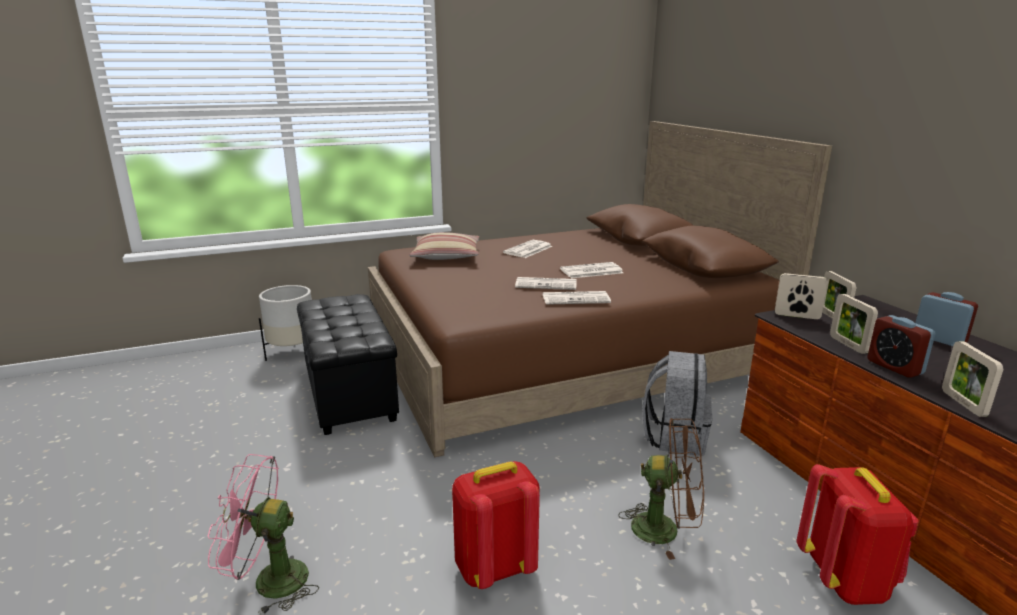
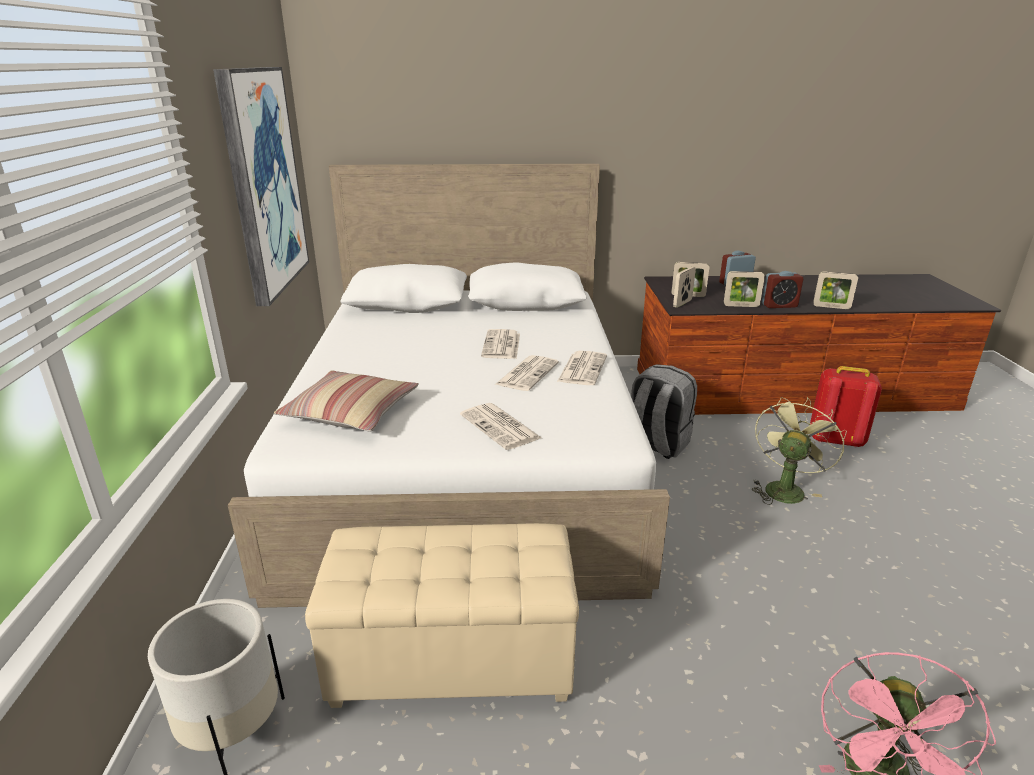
camera: 70 degrees left, 5 degrees up
black ottoman [297,294,399,435] -> beige ottoman [305,523,579,708]
brown bed [368,121,832,457] -> white bed [228,164,670,608]
red backpack [452,461,540,589] -> none
newspaper [503,240,553,258] -> newspaper moved to [460,403,542,450]
brown fan [618,418,704,560] -> green fan [752,397,847,505]
none -> picture [213,67,309,306]

